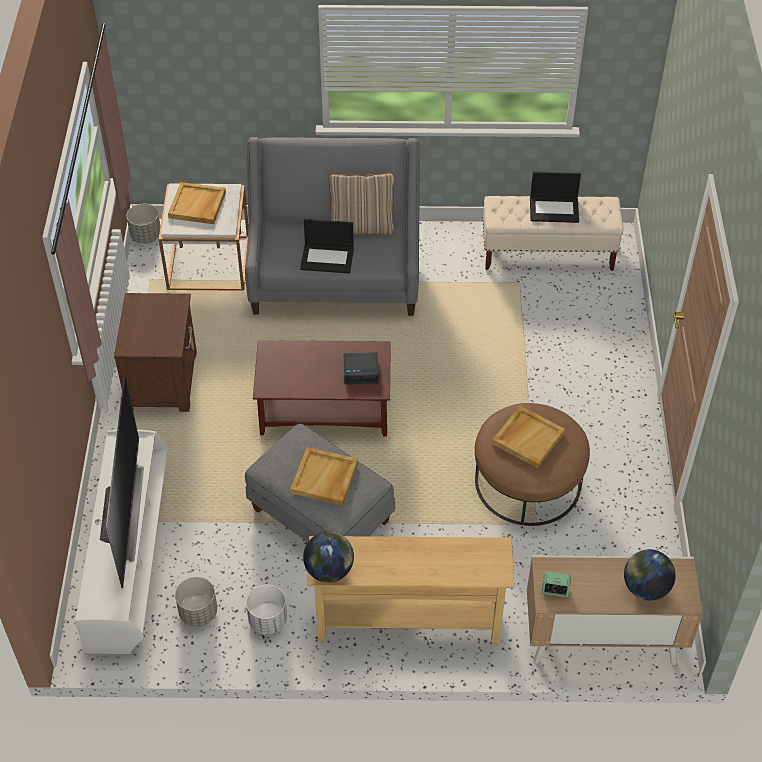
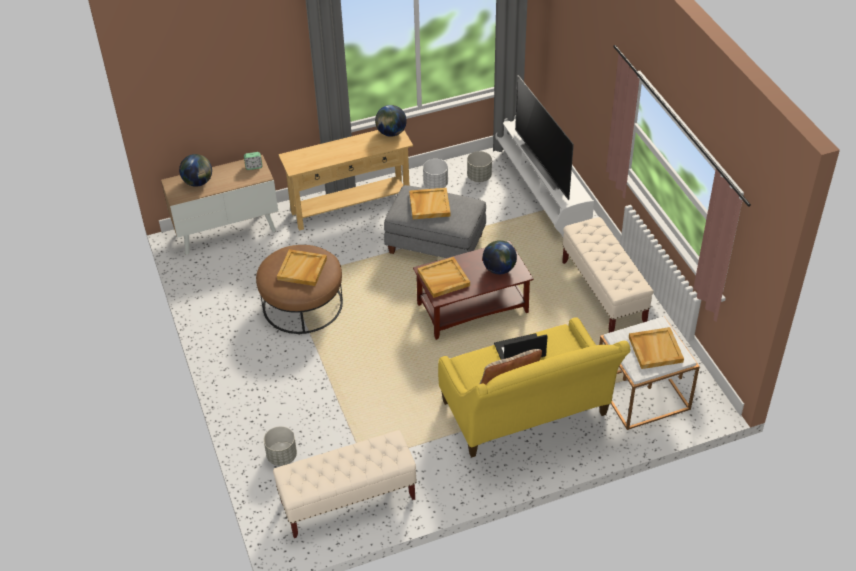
camera: 160 degrees right, 5 degrees down
brown nightstand [114,293,197,412] -> beige bench [562,217,654,333]
grey planter [127,204,160,243] -> grey planter moved to [264,426,297,466]
grey sofa [245,137,420,316] -> yellow sofa [438,317,630,458]
alarm clock [343,352,380,384] -> beige tray [418,257,470,298]
laptop [530,171,581,223] -> none
none -> globe [483,240,517,274]

